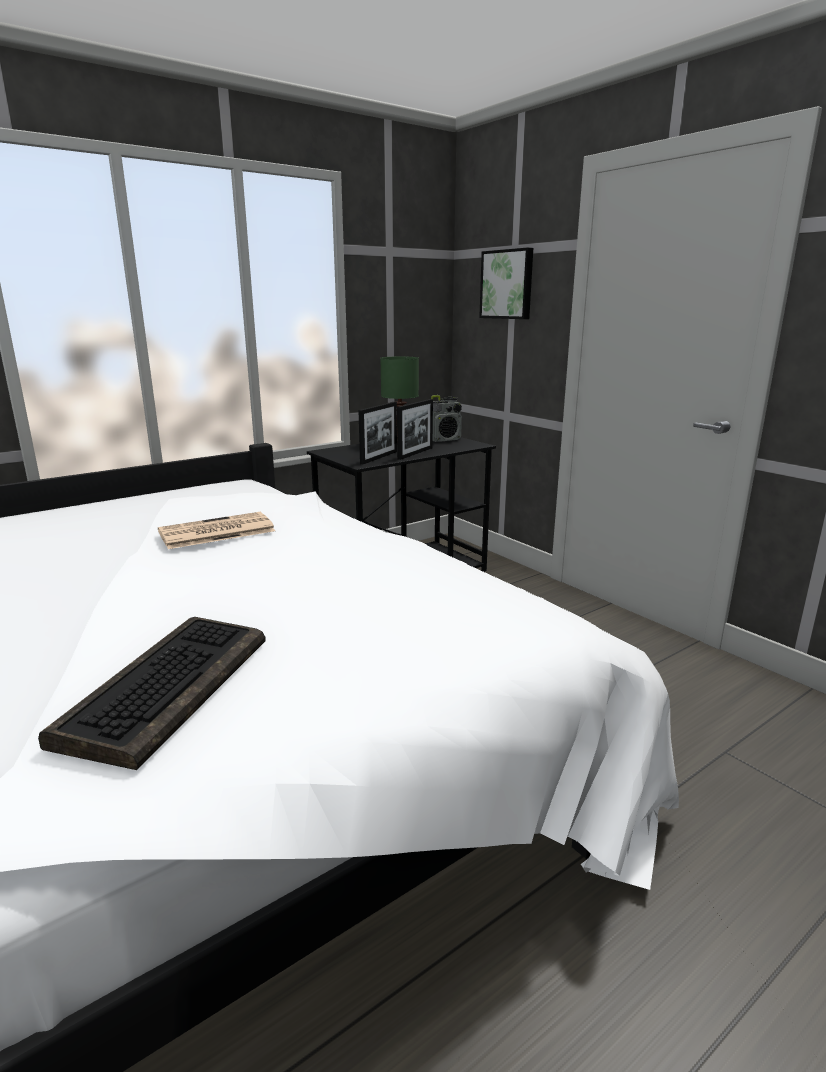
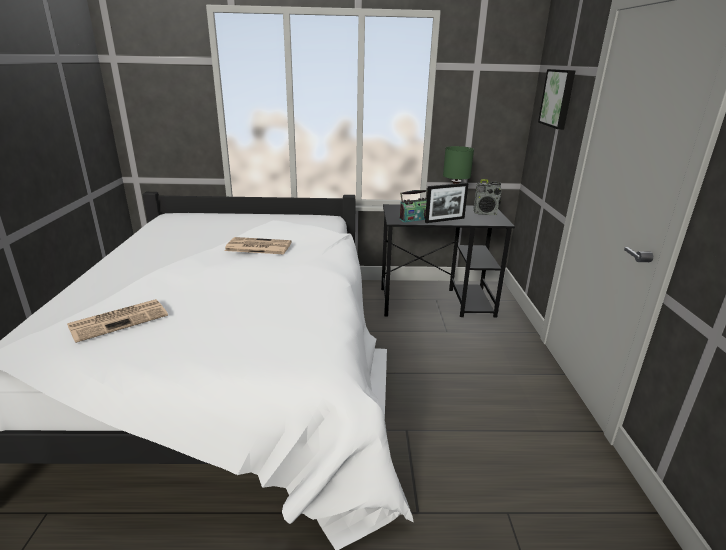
camera: 35 degrees right, 5 degrees up
keyboard [38,617,266,770] -> newspaper [67,299,168,343]
picture frame [358,402,397,464] -> radio [400,190,427,222]

